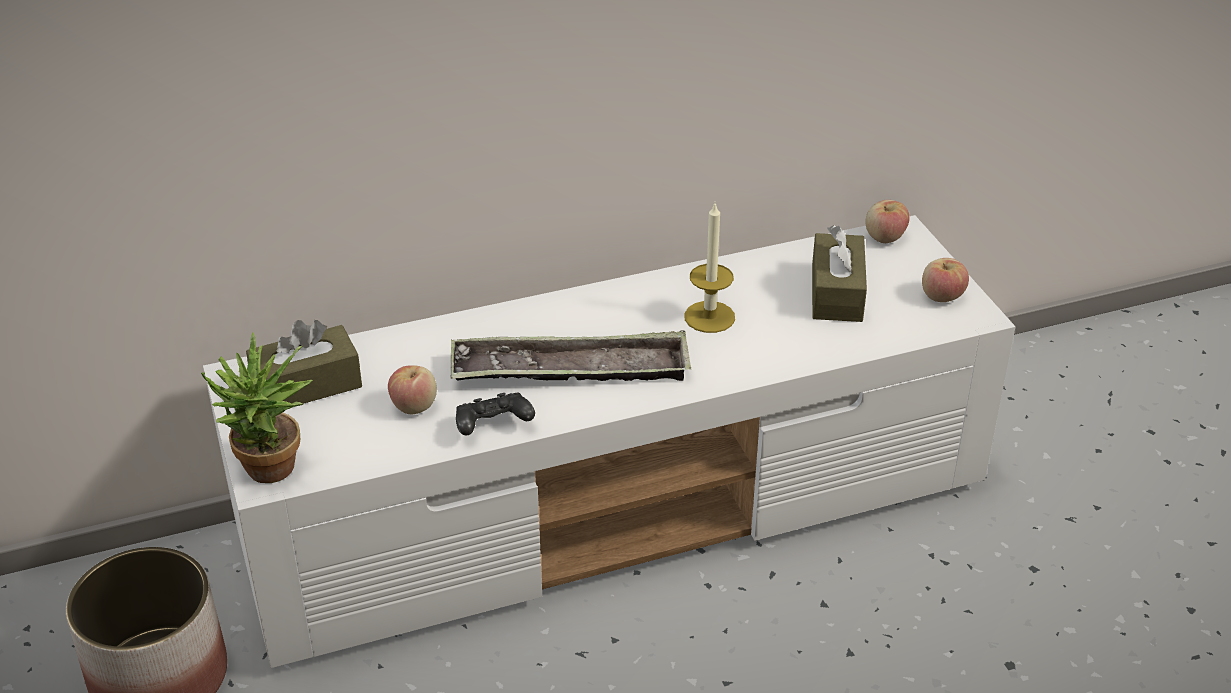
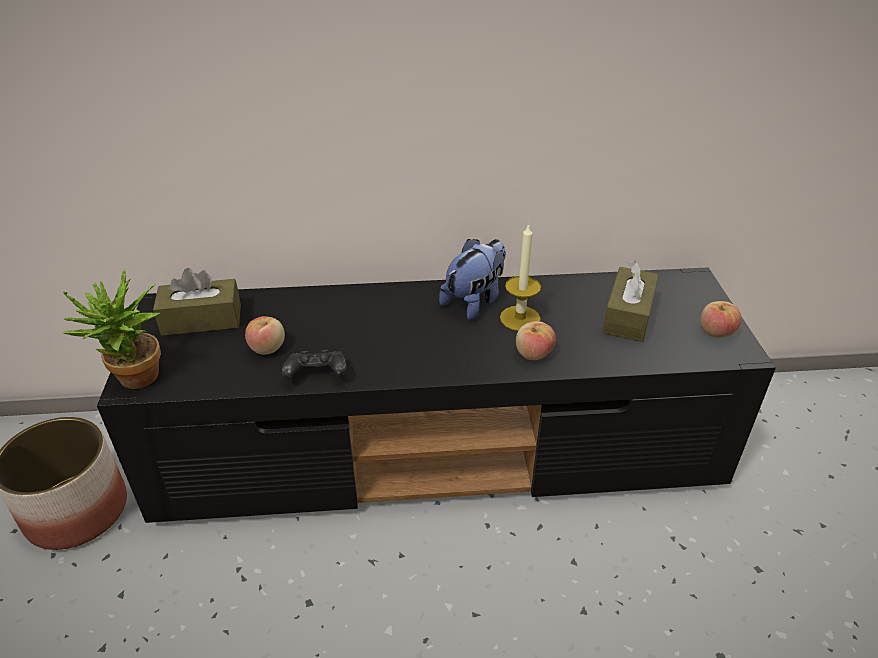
camera: 15 degrees right, 0 degrees up
white tv stand [203,215,1015,668] -> black tv stand [97,267,776,523]
tray [451,330,691,381] -> none
apple [865,200,910,243] -> apple moved to [516,321,556,360]
none -> plush toy [439,239,506,320]

